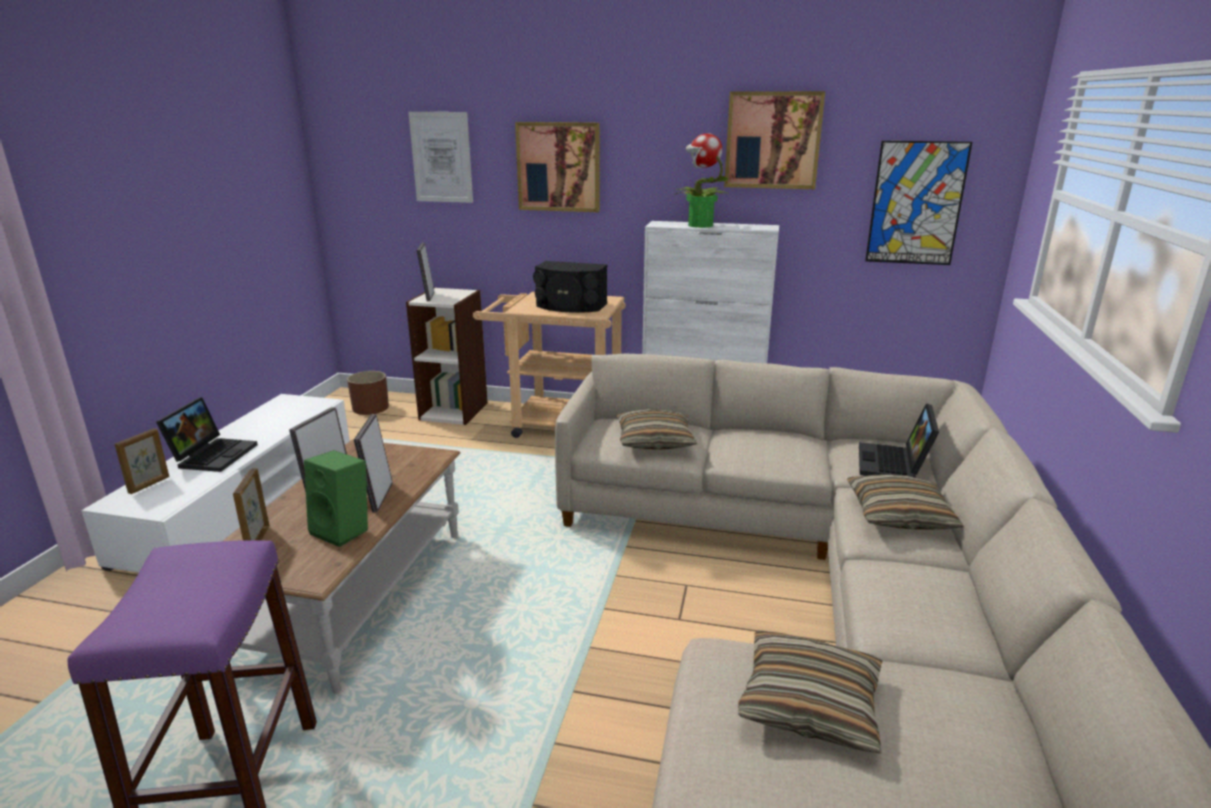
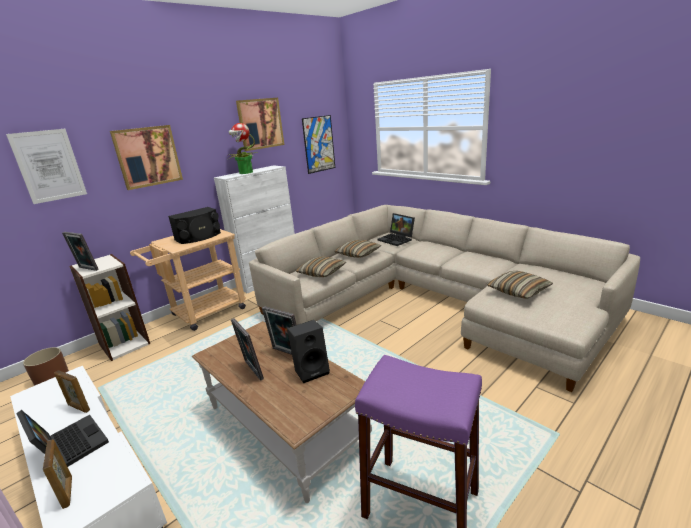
camera: 55 degrees left, 0 degrees up
picture frame [233,468,269,541] -> picture frame moved to [54,370,90,413]
green speaker [304,450,368,547] -> black speaker [287,320,330,383]
pillow [847,474,964,530] -> pillow moved to [334,240,381,258]

